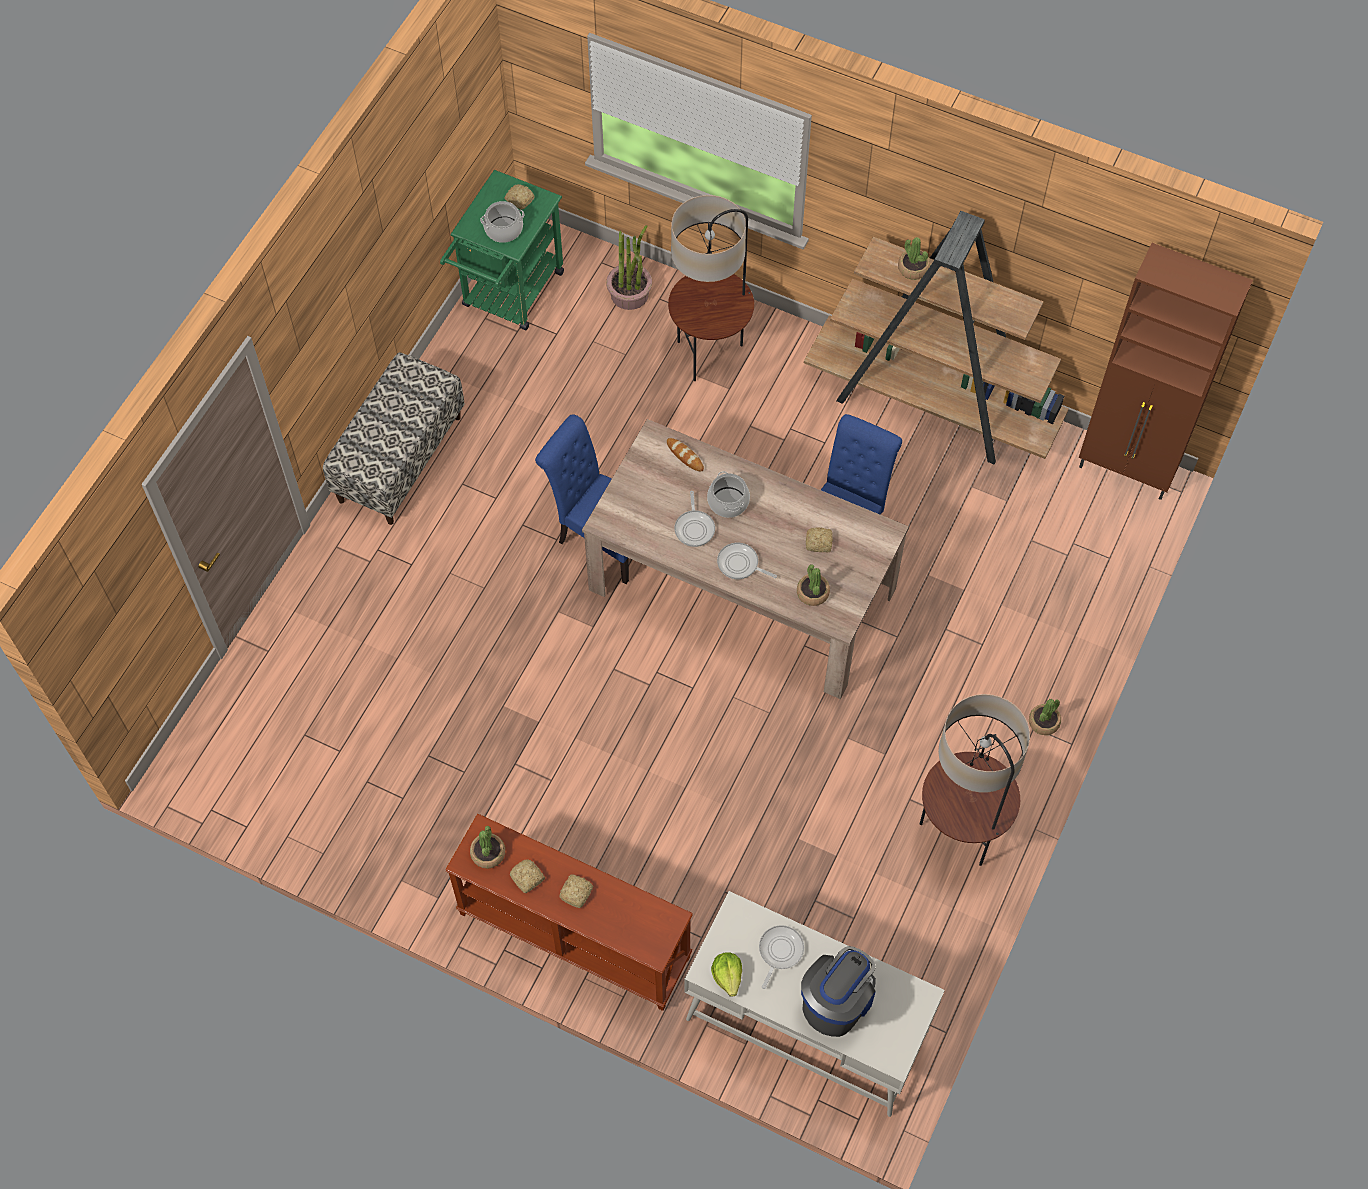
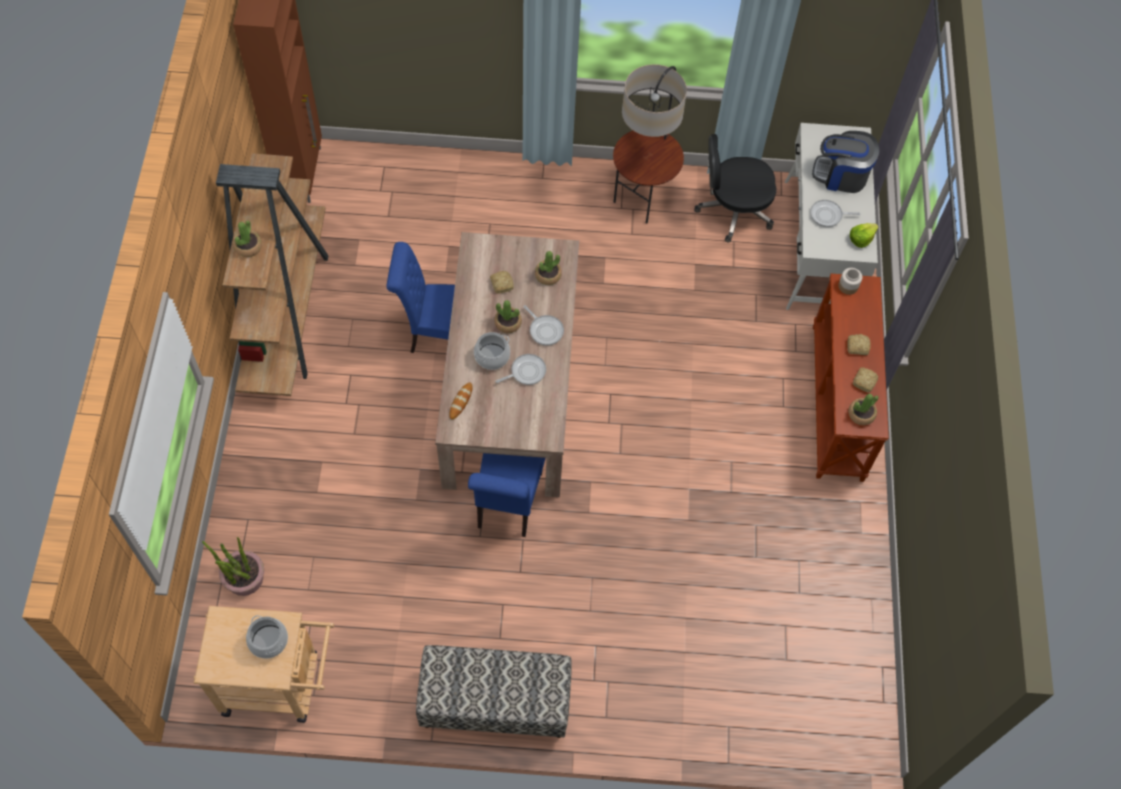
camera: 115 degrees left, 0 degrees up
green cart [440,170,564,330] -> beige cart [193,606,334,723]
bread [505,184,535,210] -> none
floor lamp [668,195,754,381] -> none
frying pan [717,543,777,579] -> frying pan turned 45 degrees counterclockwise [523,305,564,346]
potted plant [1029,699,1061,735] -> potted plant moved to [494,300,522,333]
none -> black office chair [694,134,776,243]
none -> jar [838,268,862,295]

